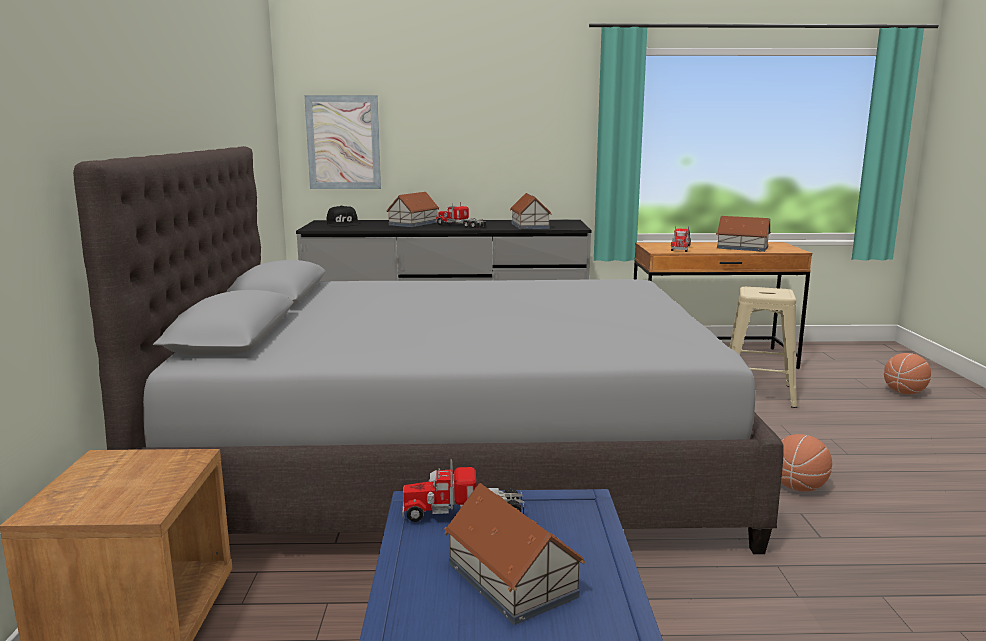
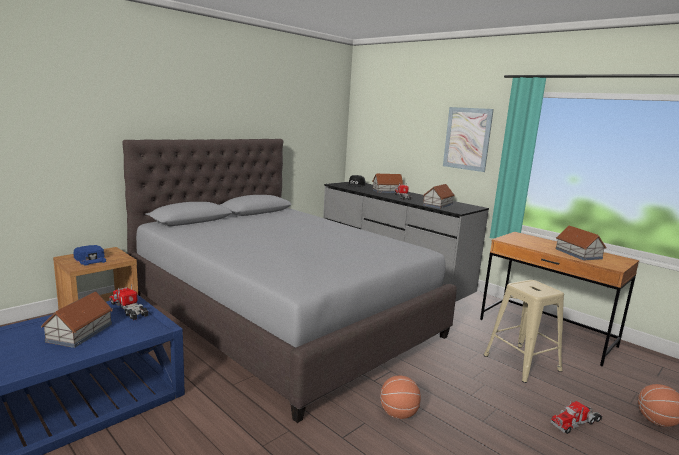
camera: 45 degrees right, 0 degrees up
picture [304,95,381,189] -> picture moved to [443,107,494,172]
toy truck [671,226,691,252] -> toy truck moved to [551,400,602,434]
none -> blue cap [73,245,106,266]

